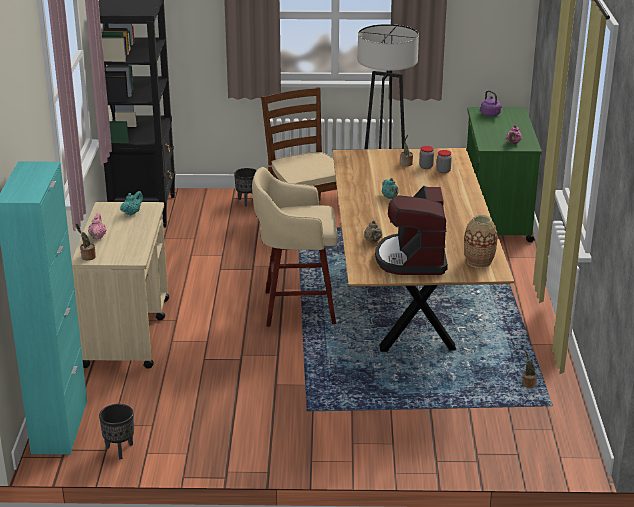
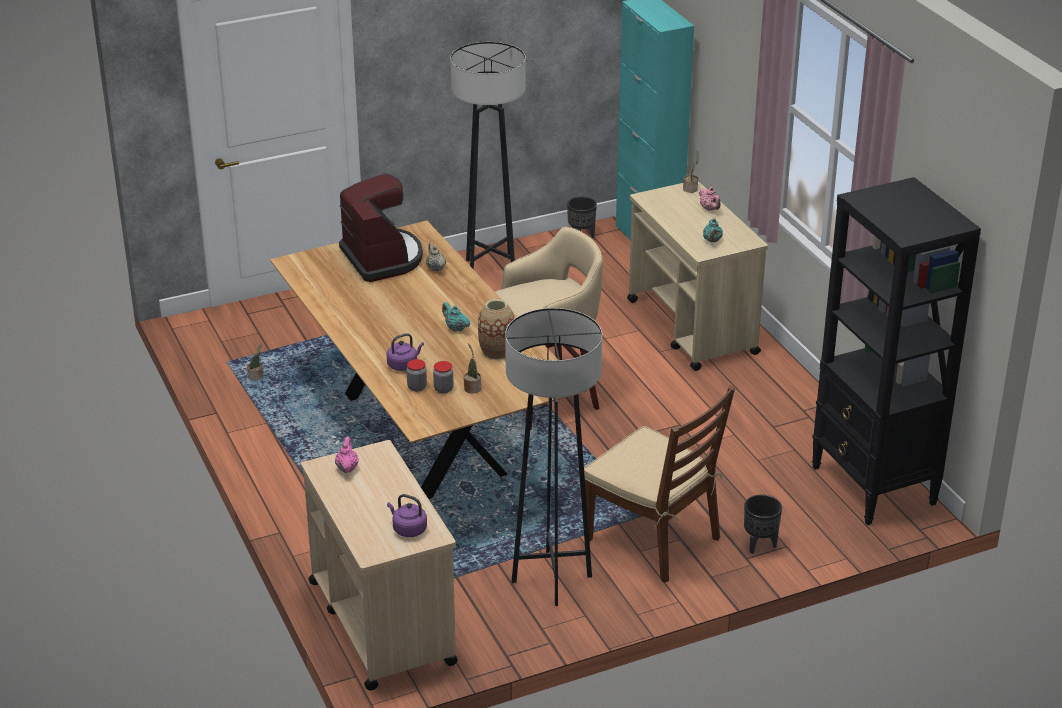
camera: 155 degrees right, 5 degrees up
vase [464,215,498,268] -> vase moved to [478,299,515,360]
green cart [467,107,542,242] -> beige cart [301,440,458,691]
none -> purple kettle [386,333,424,371]
none -> grey floor lamp [450,42,526,270]

